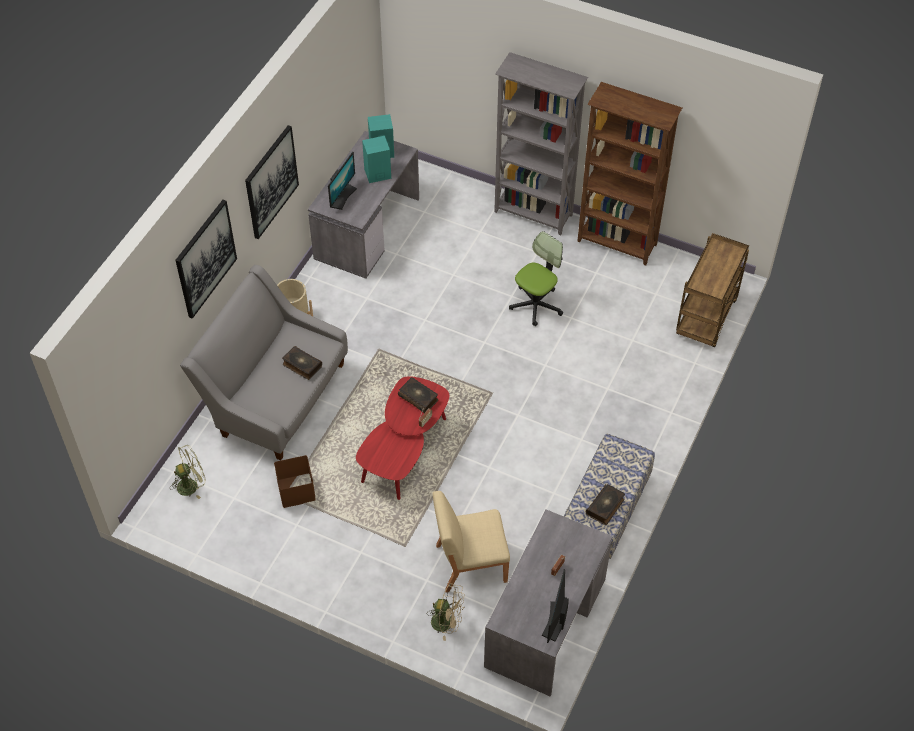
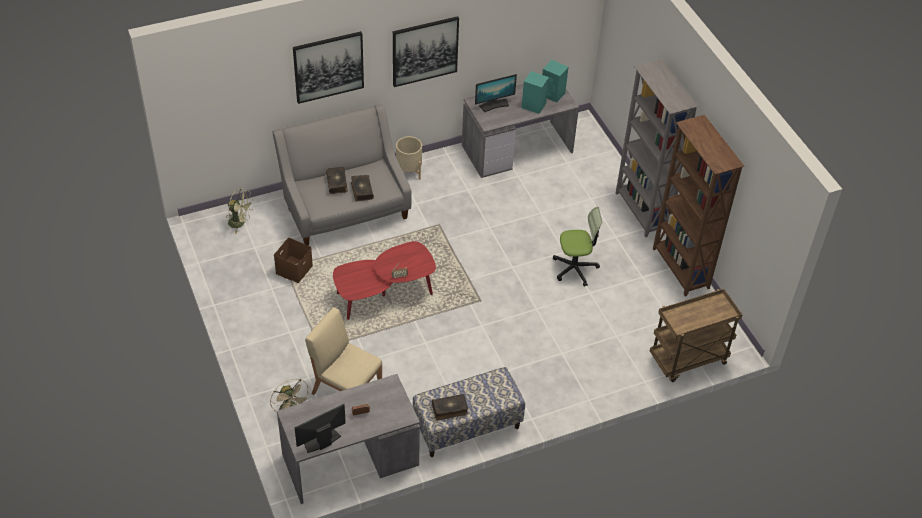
camera: 40 degrees right, 5 degrees down
book [398,377,438,413] -> book moved to [326,167,348,194]

